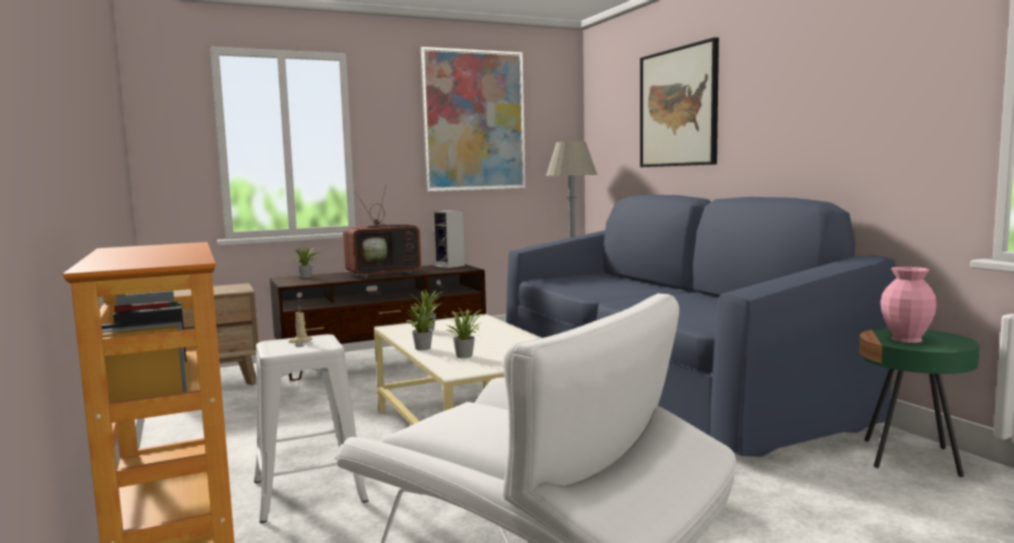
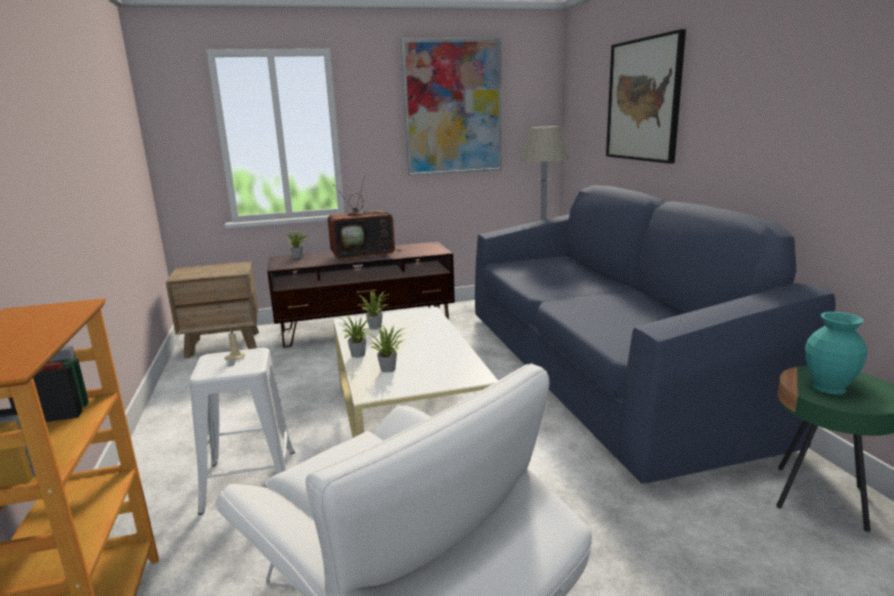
camera: 10 degrees right, 10 degrees up
speaker [432,210,465,268] -> none
pink vase [881,267,937,343] -> turquoise vase [805,312,867,394]

